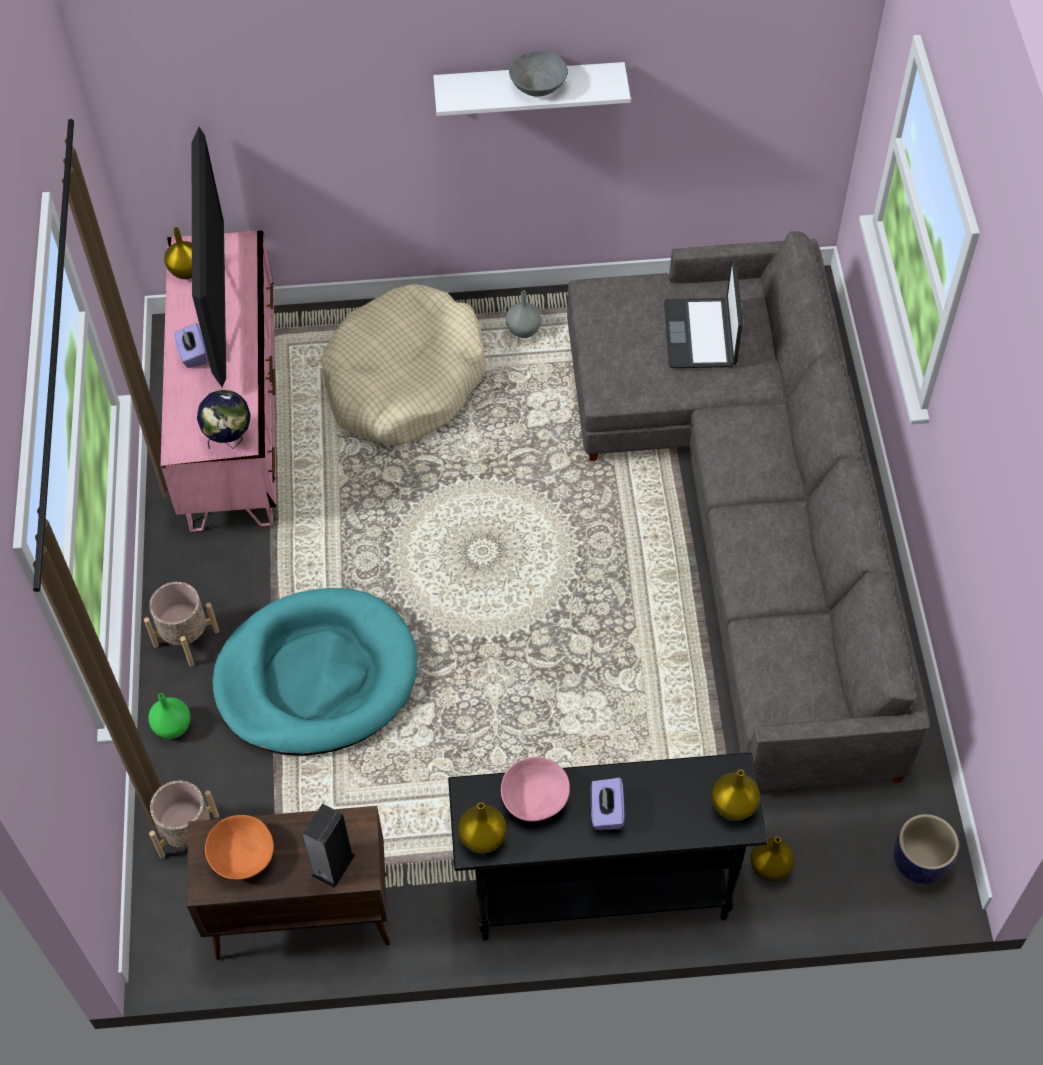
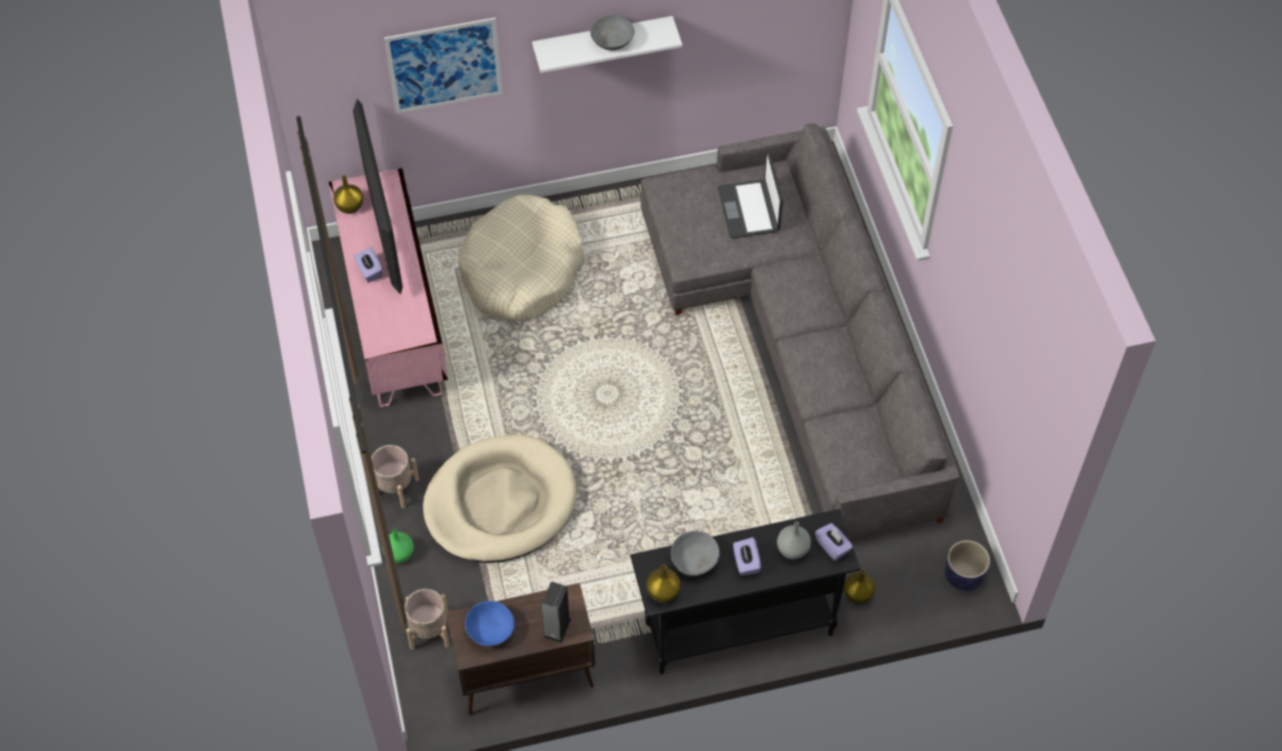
camera: 10 degrees left, 0 degrees up
globe [197,390,251,449] -> none
orange bowl [205,815,274,880] -> blue bowl [465,601,515,646]
turquoise dog bed [213,588,417,756] -> beige dog bed [423,434,577,563]
pink bowl [501,757,570,822] -> grey bowl [671,531,720,576]
grey vase [506,290,542,338] -> grey vase moved to [777,521,811,559]
yellow vase [711,770,760,821] -> purple tissue box [815,523,853,561]
none -> picture [384,17,502,114]

